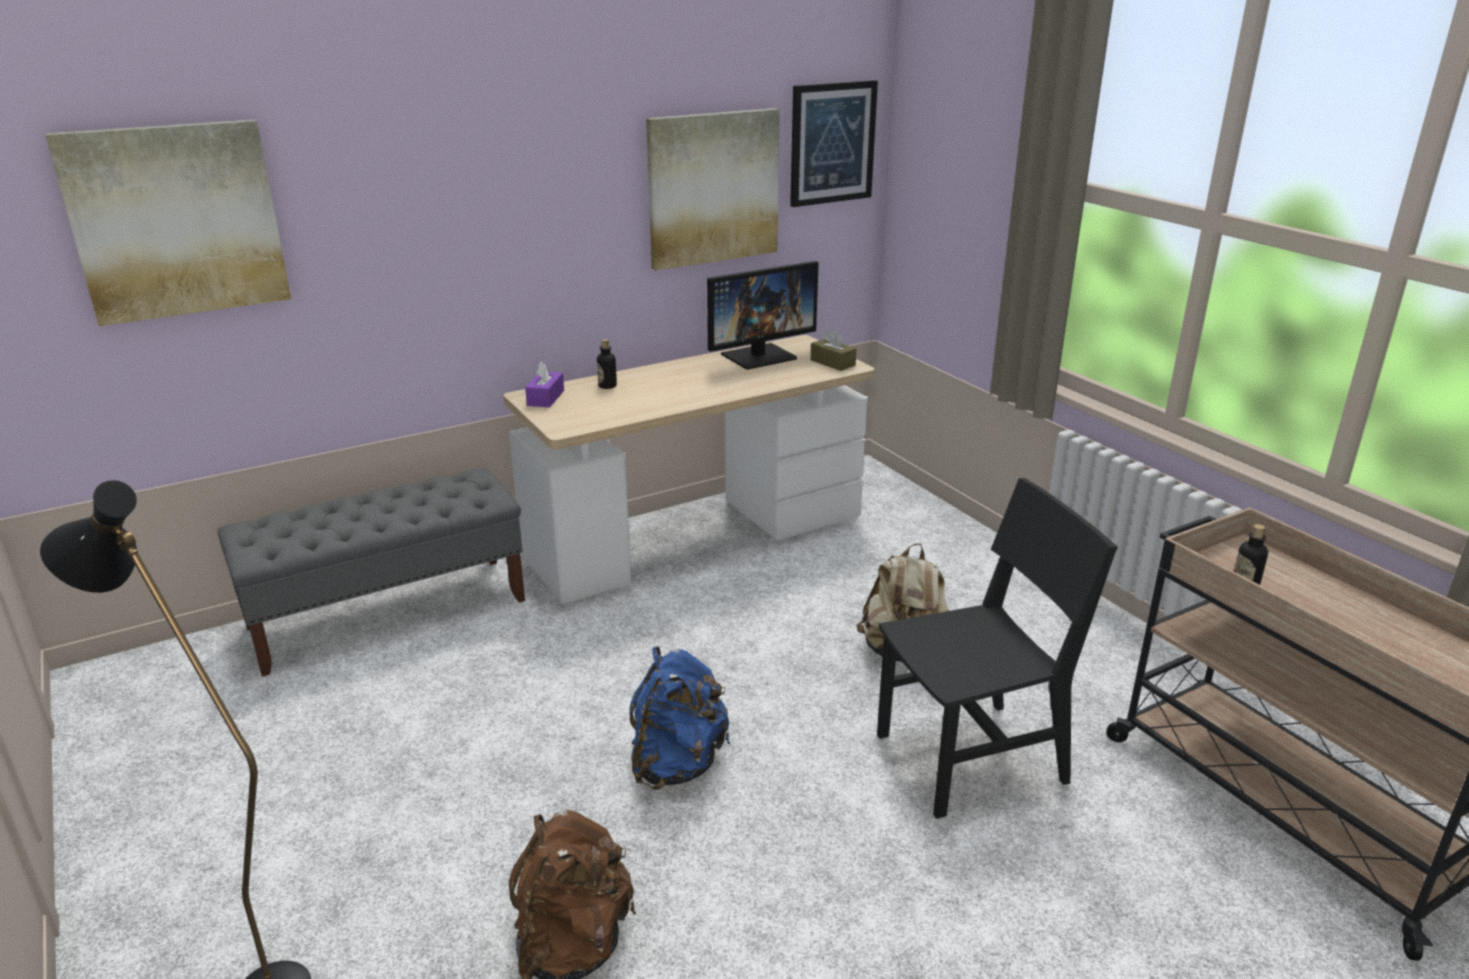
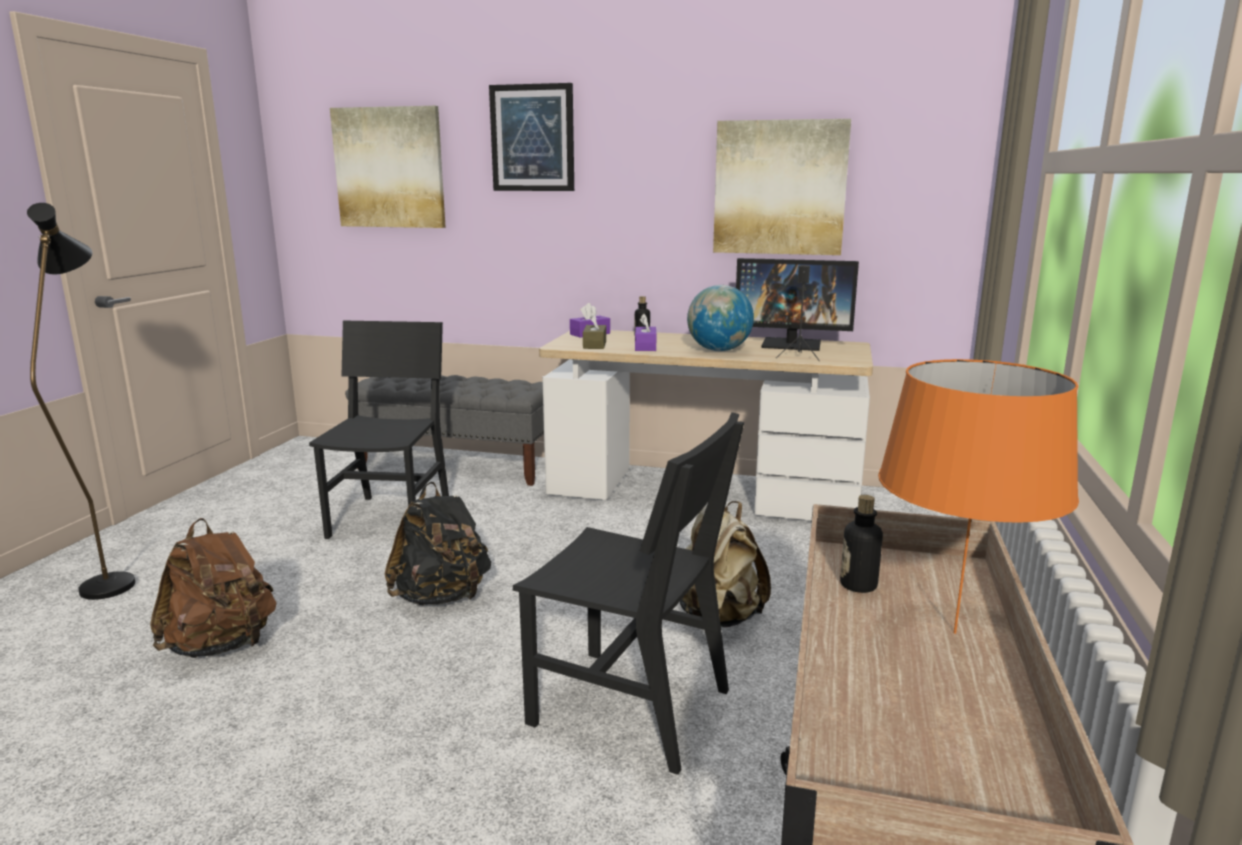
camera: 45 degrees right, 10 degrees down
blue backpack [630,646,730,790] -> black backpack [384,482,491,606]
picture [790,80,878,207] -> picture moved to [489,83,574,191]
brown tissue box [811,329,856,371] -> brown tissue box moved to [583,312,606,349]
none -> black chair [309,321,449,539]
none -> purple tissue box [635,314,656,351]
none -> globe [687,285,754,351]
none -> black speaker [776,265,820,361]
none -> orange table lamp [878,359,1079,634]

